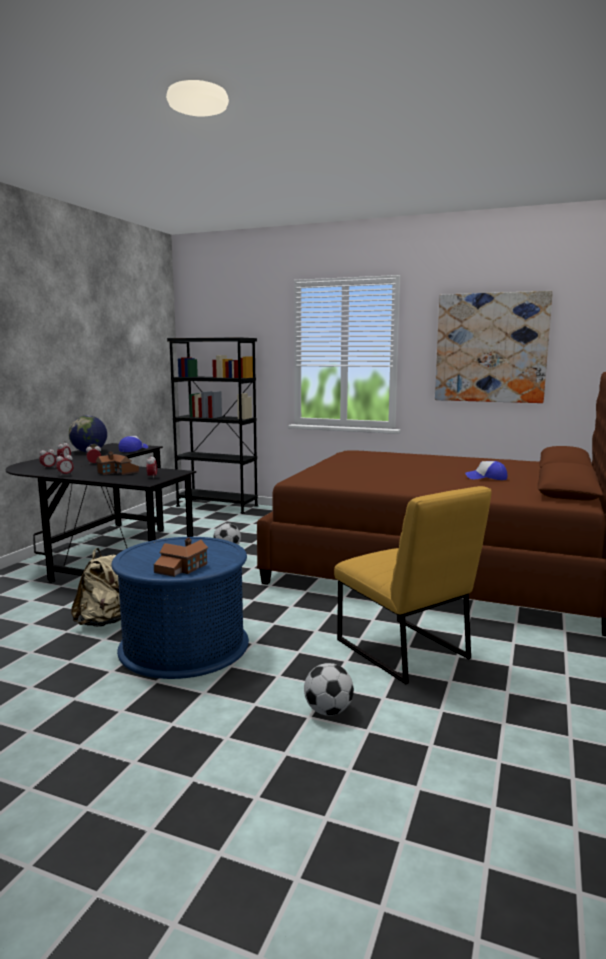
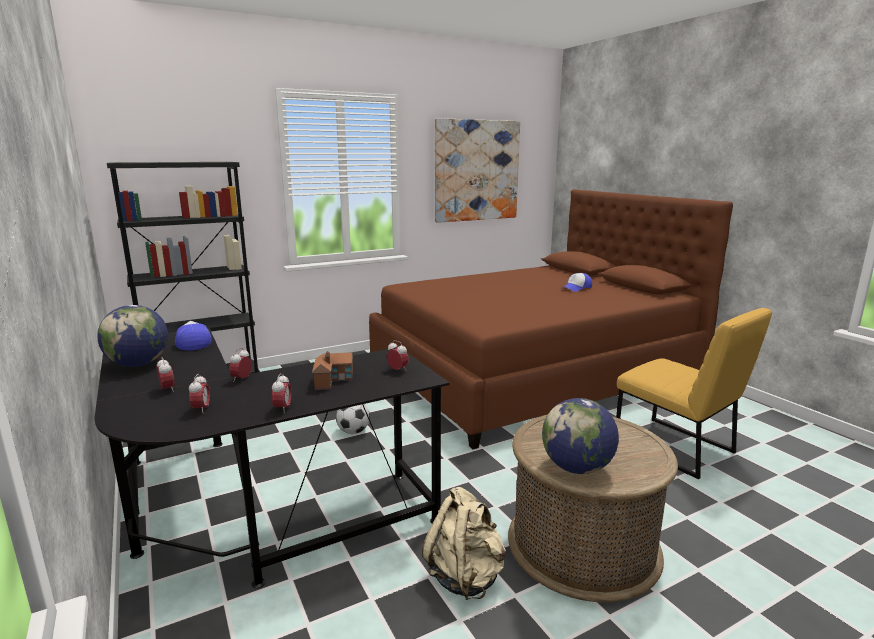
camera: 50 degrees left, 5 degrees up
blue coffee table [111,537,249,679] -> brown coffee table [508,415,678,603]
toy house [154,537,208,577] -> none
football [304,663,354,716] -> none
yellow chair [334,486,492,684] -> yellow chair turned 45 degrees clockwise [616,308,772,479]
none -> globe [542,398,619,474]

